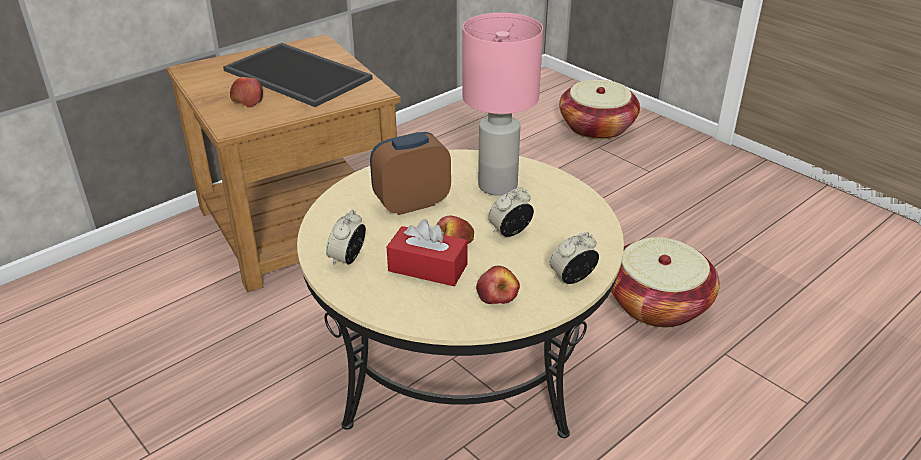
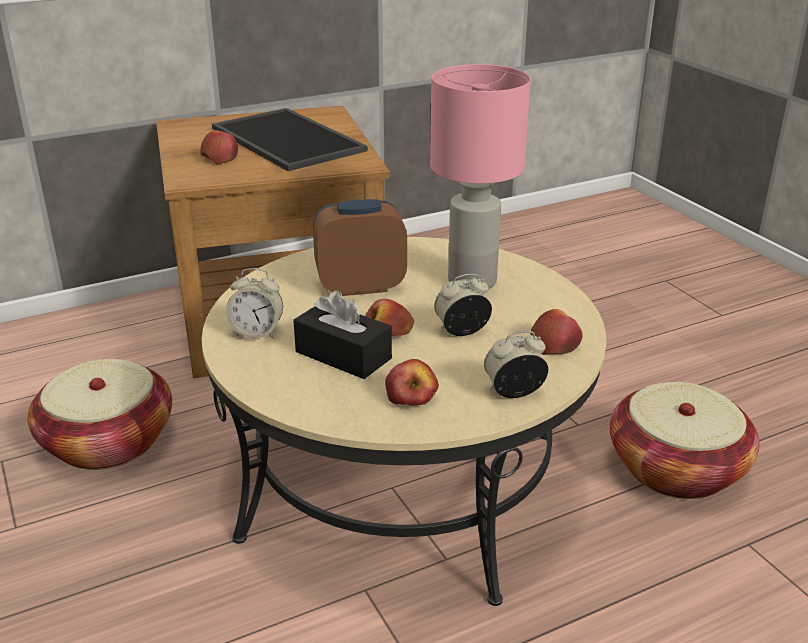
camera: 15 degrees right, 5 degrees down
alarm clock [326,210,366,265] -> alarm clock turned 120 degrees counterclockwise [226,268,283,338]
red tissue box [387,219,468,286] -> black tissue box [293,290,392,379]
basket [559,80,640,140] -> basket moved to [28,359,172,470]
none -> apple [530,309,583,355]

